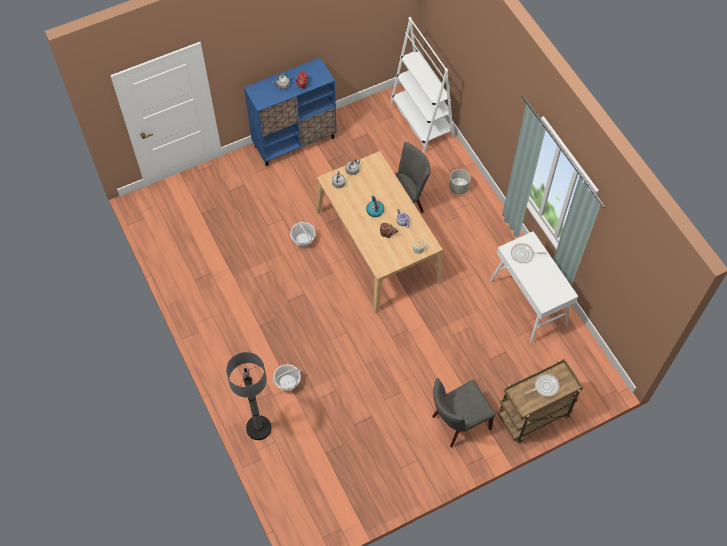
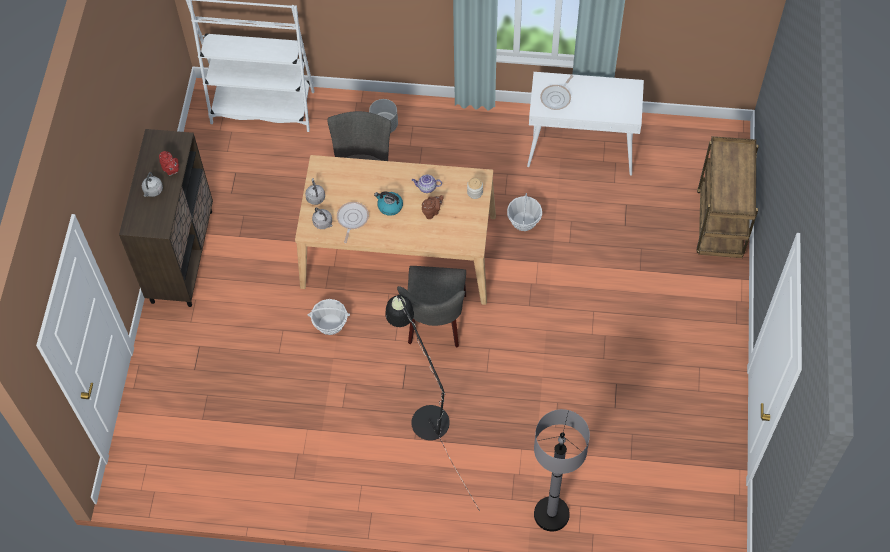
camera: 55 degrees left, 0 degrees up
blue cabinet [244,58,337,166] -> brown cabinet [119,129,213,307]
basket [273,364,301,391] -> basket moved to [507,193,542,231]
grey chair [432,378,496,447] -> grey chair moved to [397,266,466,348]
frying pan [524,374,560,397] -> frying pan moved to [337,202,369,243]
none -> black floor lamp [385,295,480,511]

